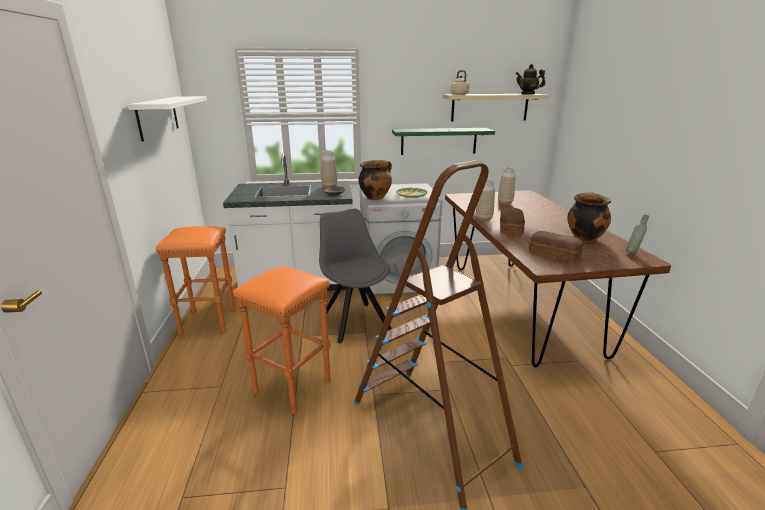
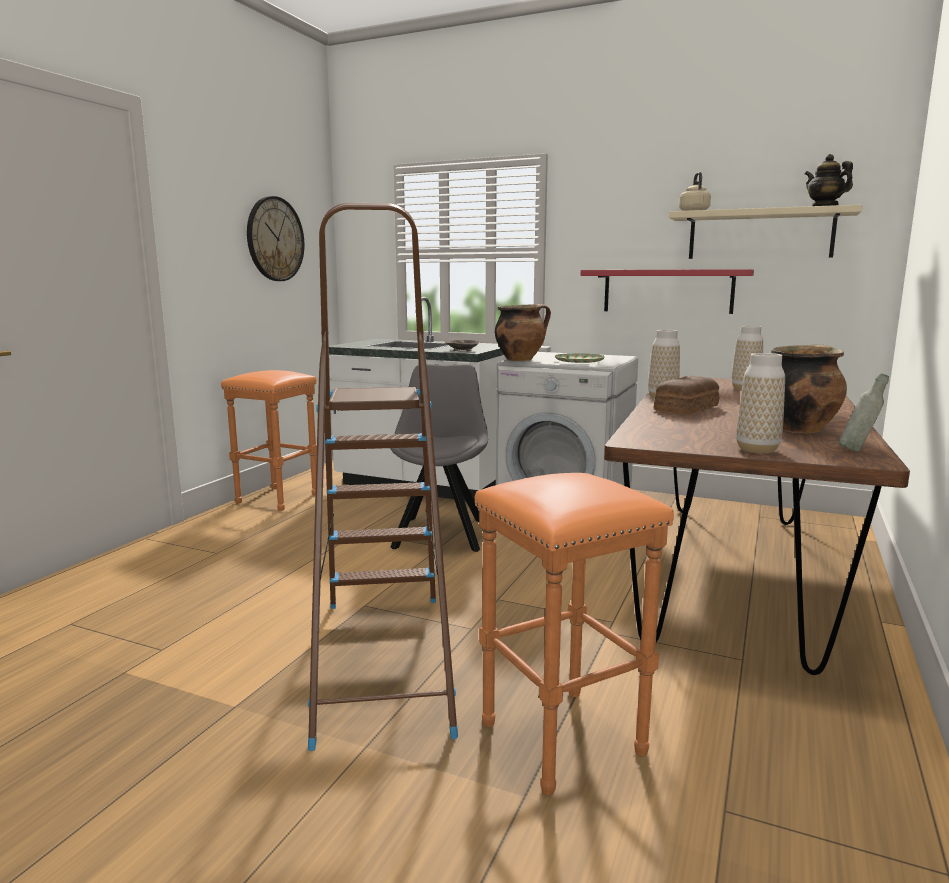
camera: 30 degrees right, 10 degrees down
white shelf [127,96,207,141] -> wall clock [247,196,304,281]
orange stool [233,266,331,414] -> orange stool moved to [475,473,674,795]
vase [321,151,337,187] -> vase moved to [736,353,785,454]
green shelf [392,128,495,155] -> red shelf [581,269,754,314]
bread [528,231,583,263] -> none

